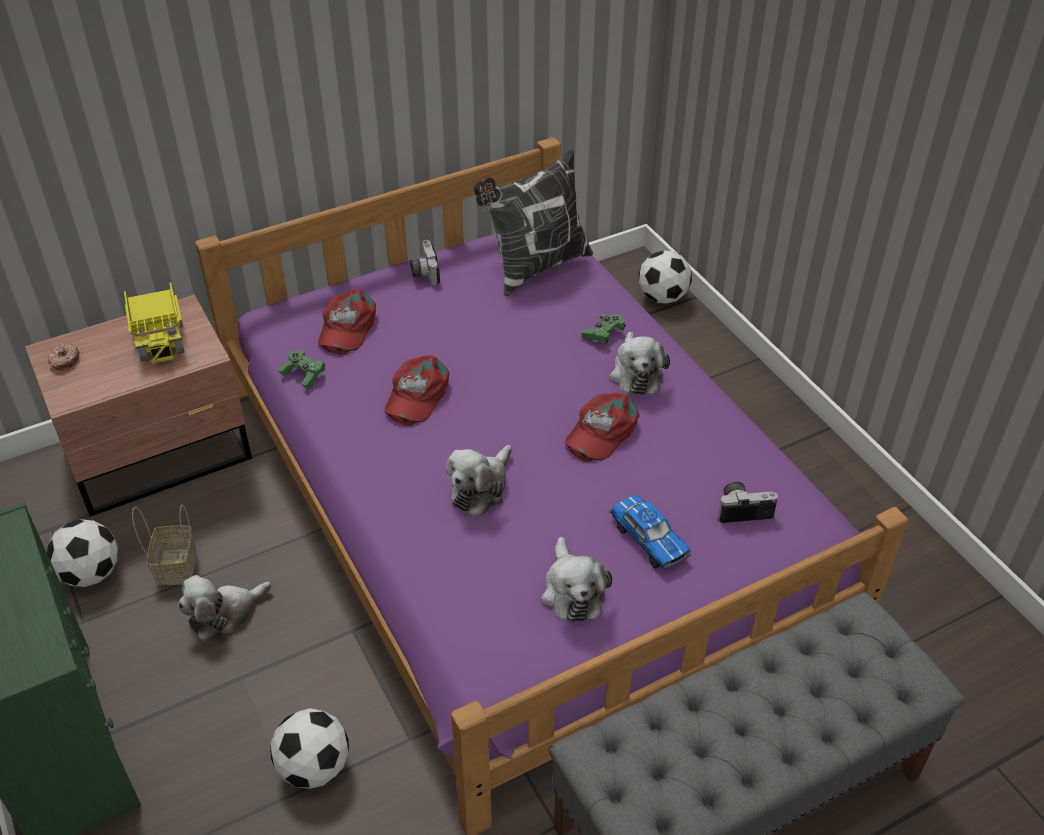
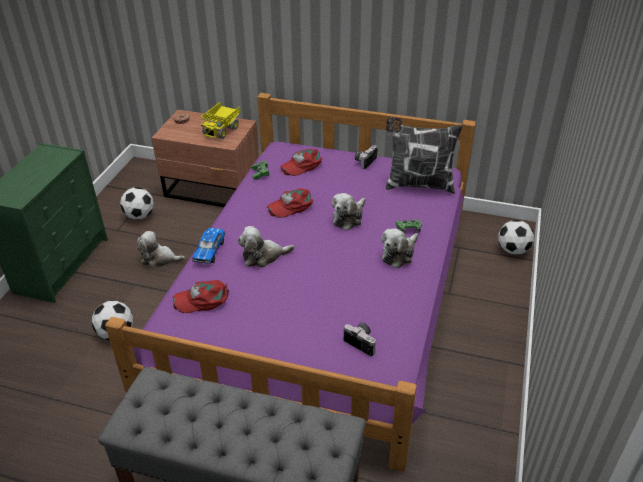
camera: 45 degrees right, 5 degrees down
basket [132,505,196,585] -> none
plush toy [541,537,612,623] -> plush toy moved to [332,193,366,230]
red cap [565,393,639,462] -> red cap moved to [173,280,229,313]
toy car [610,495,692,570] -> toy car moved to [192,228,225,264]

